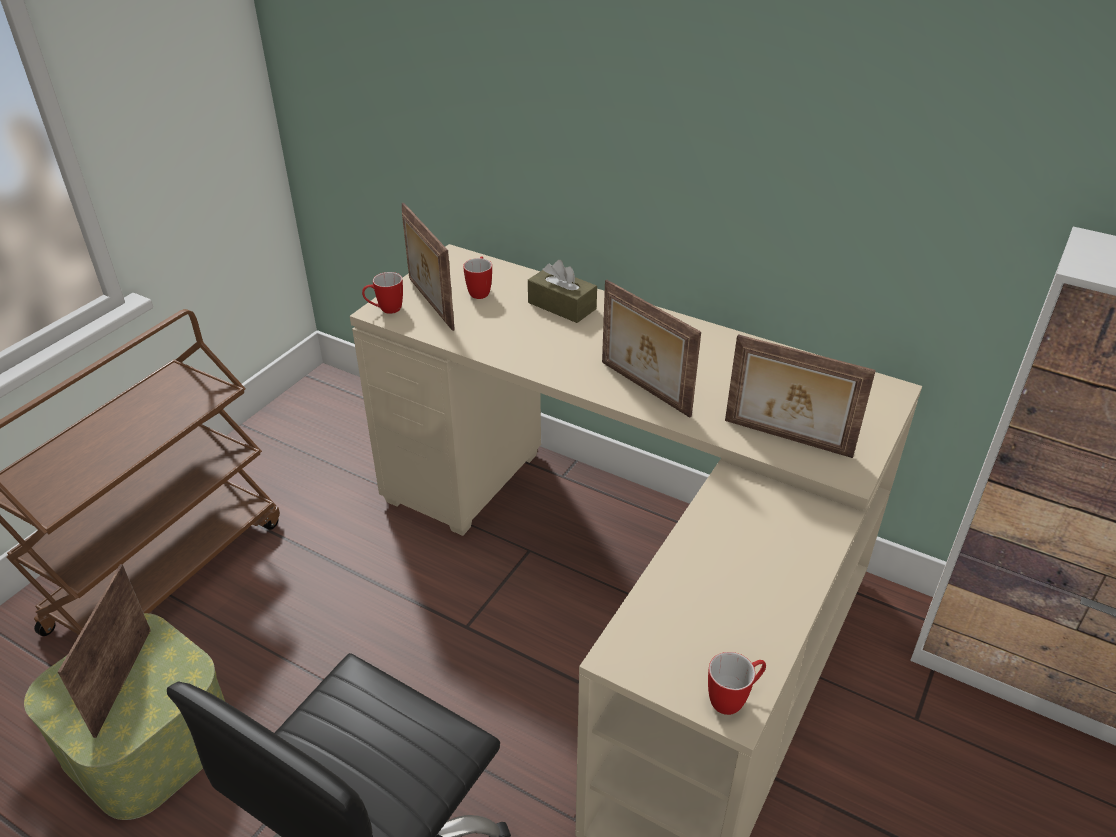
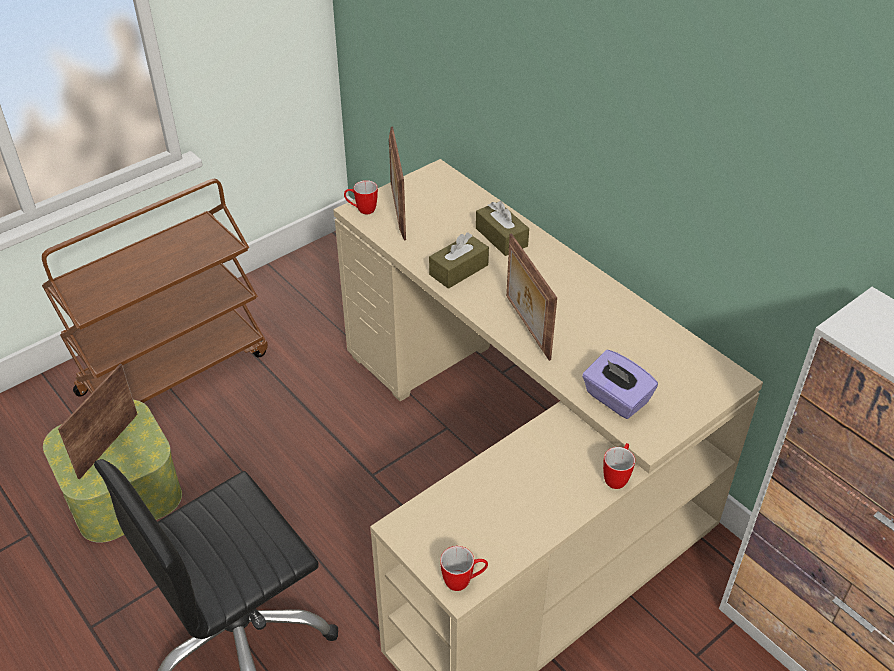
camera: 20 degrees right, 5 degrees up
mug [463,257,492,299] -> mug moved to [603,443,635,489]
picture frame [725,334,876,458] -> purple tissue box [582,350,658,419]
none -> brown tissue box [429,232,489,289]

